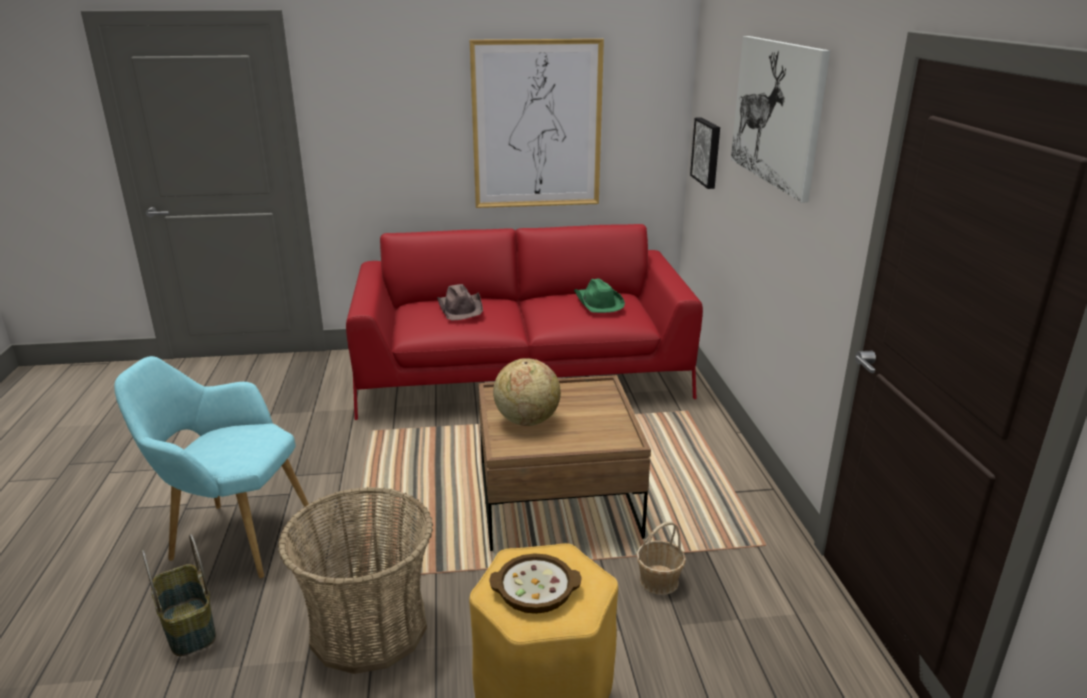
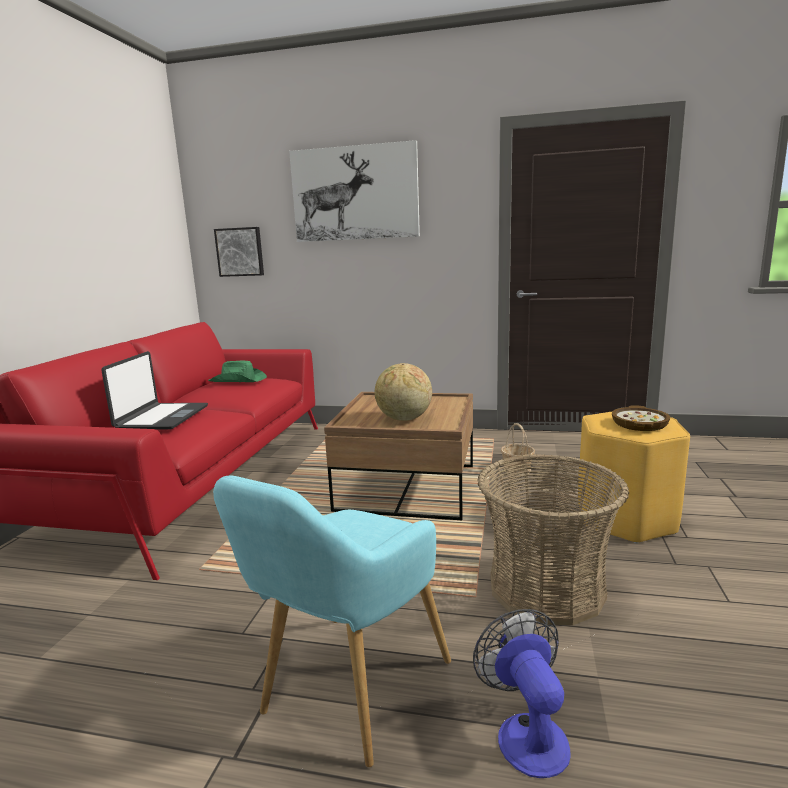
camera: 70 degrees left, 10 degrees down
basket [142,534,216,656] -> fan [473,609,571,778]
brown hat [437,284,483,320] -> laptop [102,351,208,430]
picture [470,39,604,208] -> none

